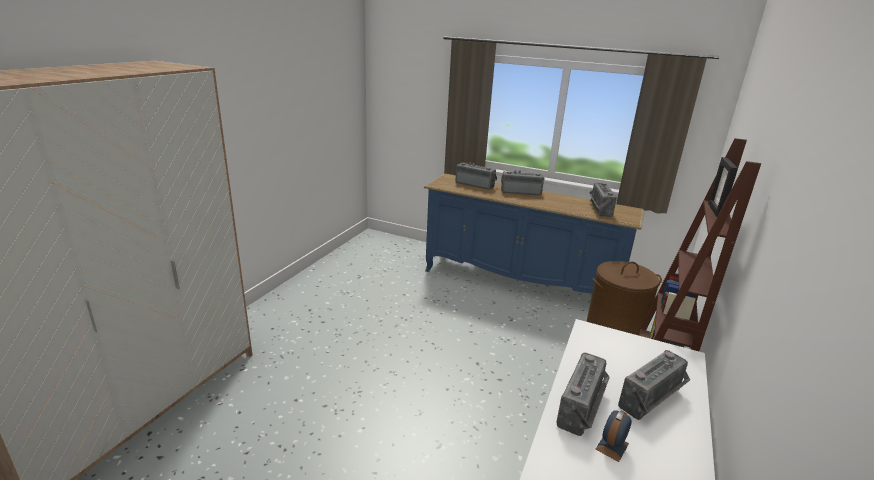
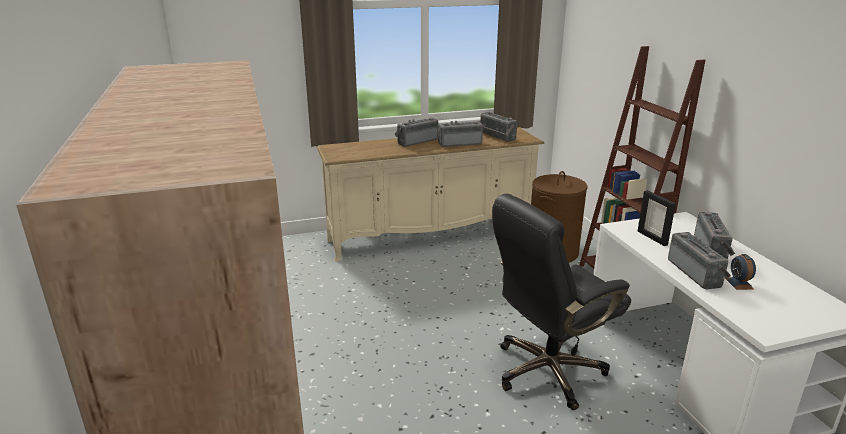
camera: 40 degrees left, 0 degrees up
blue cabinet [424,174,645,294] -> beige cabinet [317,127,544,262]
radio [455,162,497,190] -> radio moved to [437,121,483,147]
picture frame [708,157,738,217] -> picture frame moved to [637,190,676,246]
none -> black office chair [492,194,631,410]

